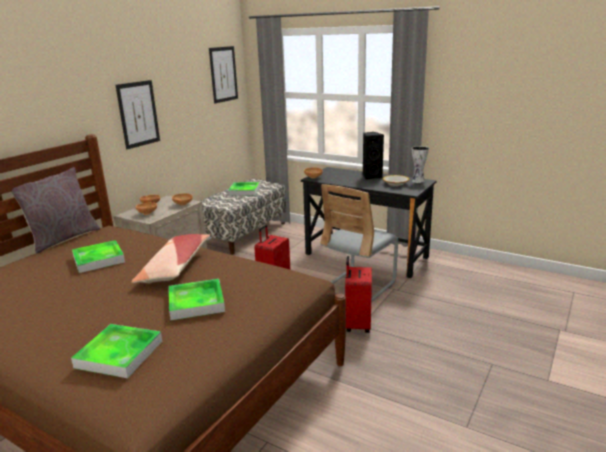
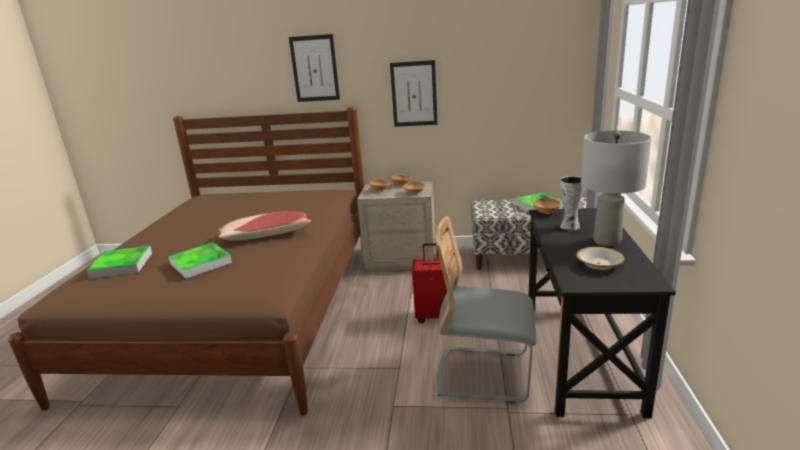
camera: 65 degrees right, 0 degrees up
grey pillow [11,167,100,254] -> none
tray [72,240,125,273] -> none
picture [209,46,238,104] -> picture moved to [289,34,340,102]
red suitcase [345,256,372,333] -> none
black speaker [363,132,384,180] -> grey table lamp [581,130,652,246]
vase [412,146,429,183] -> vase moved to [560,176,585,231]

